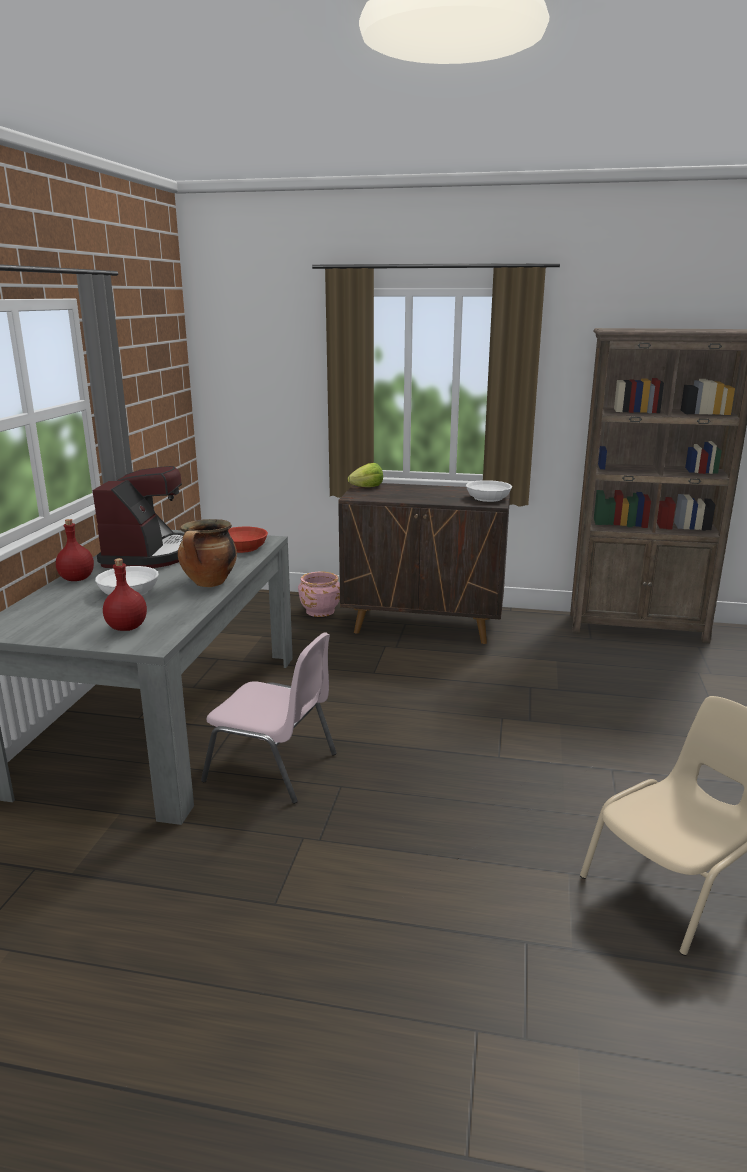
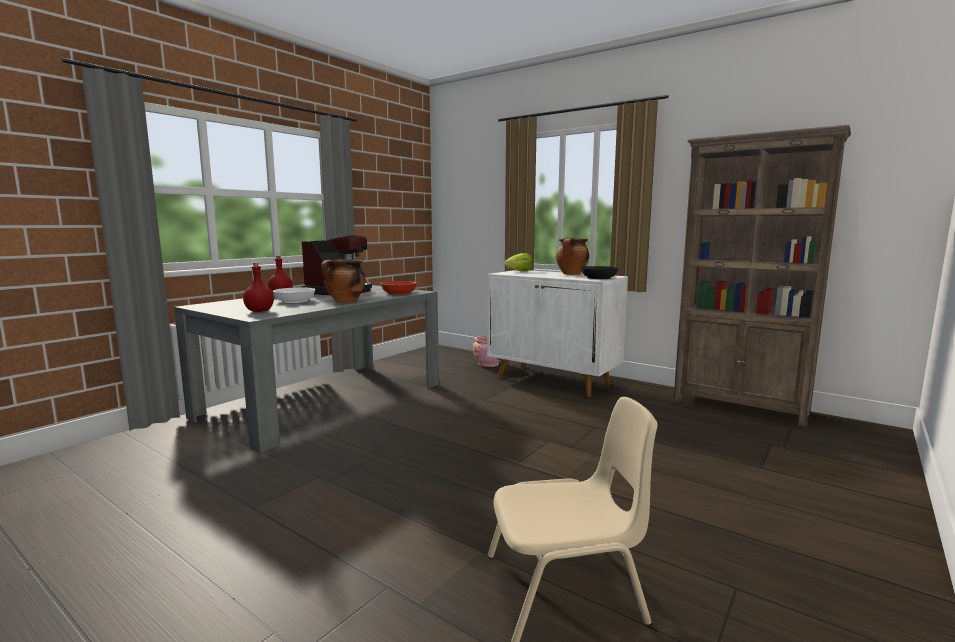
camera: 25 degrees right, 10 degrees down
pink chair [201,632,337,804] -> none
brown cabinet [338,483,510,644] -> white cabinet [487,270,628,397]
white bowl [466,480,512,502] -> black bowl [581,266,618,279]
none -> cooking pot [556,238,589,275]

